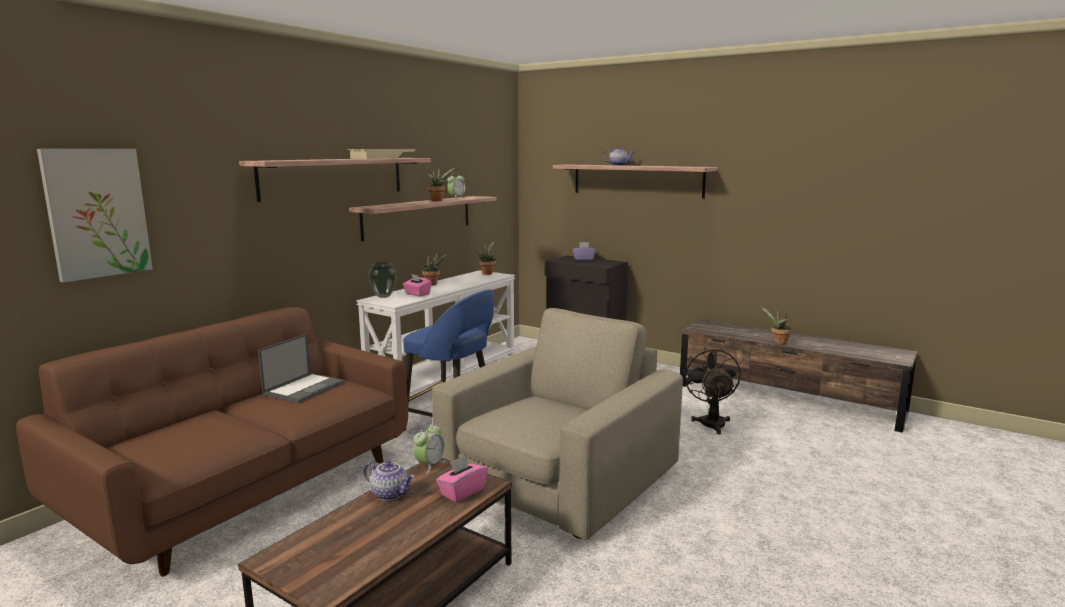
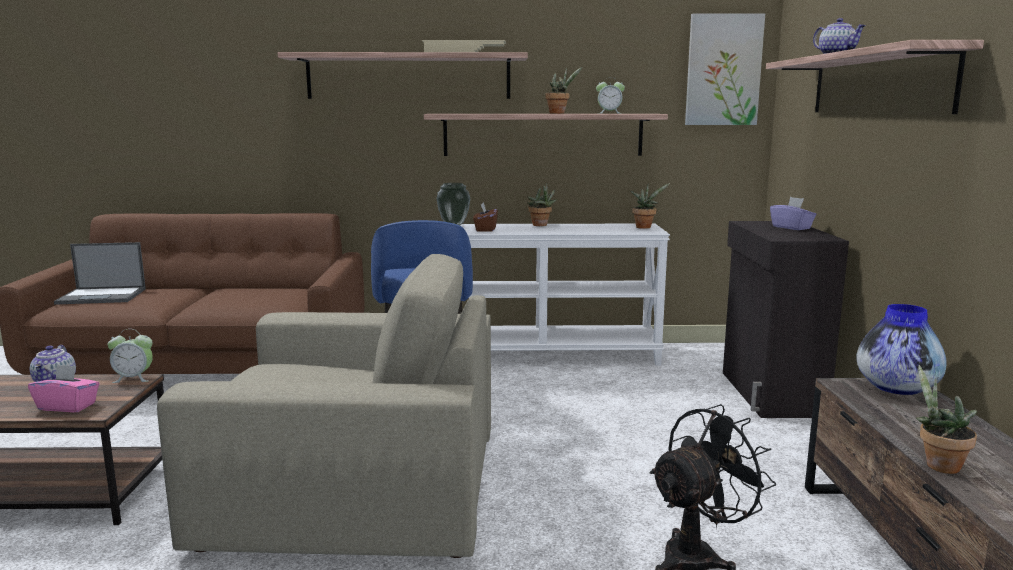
camera: 55 degrees right, 0 degrees up
picture [37,149,153,282] -> picture moved to [685,13,765,125]
laptop [258,334,345,403] -> laptop moved to [54,242,146,305]
pink tissue box [403,274,432,297] -> brown tissue box [473,202,498,232]
none -> vase [856,304,947,395]

